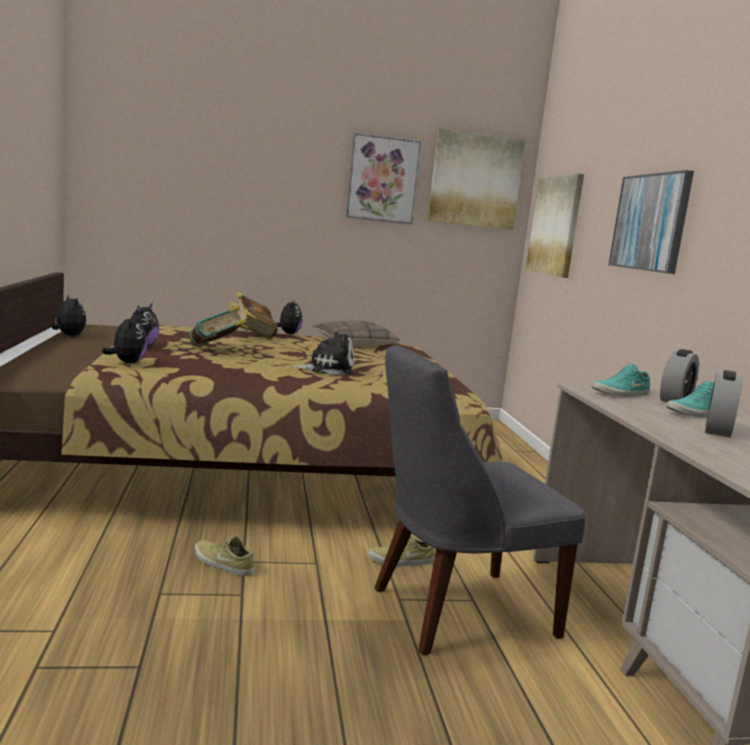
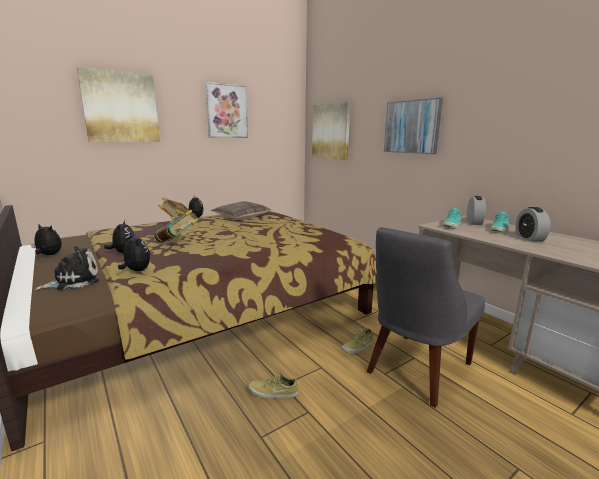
camera: 25 degrees left, 5 degrees up
plush toy [291,332,354,375] -> plush toy moved to [35,246,99,290]
picture [427,128,525,230] -> picture moved to [77,67,160,142]

